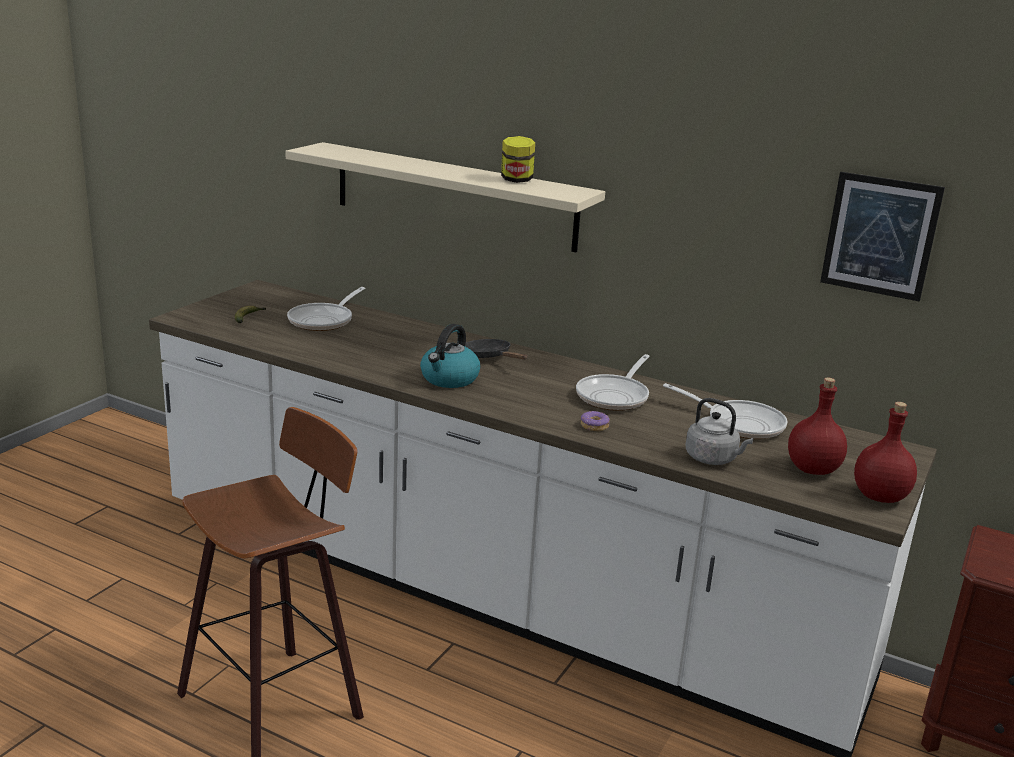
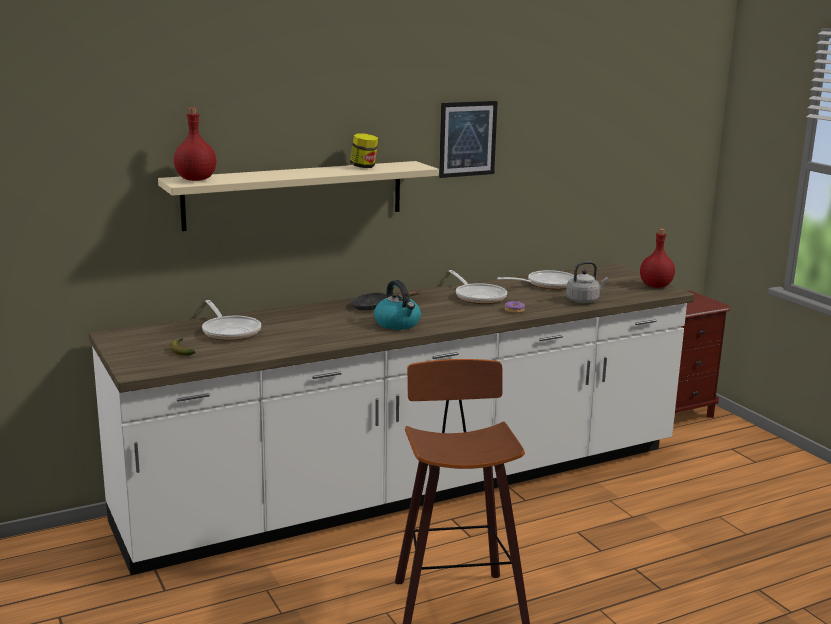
camera: 55 degrees left, 5 degrees down
red bottle [788,377,847,475] -> red bottle moved to [174,108,216,181]
picture [820,172,945,302] -> picture moved to [439,101,498,178]

